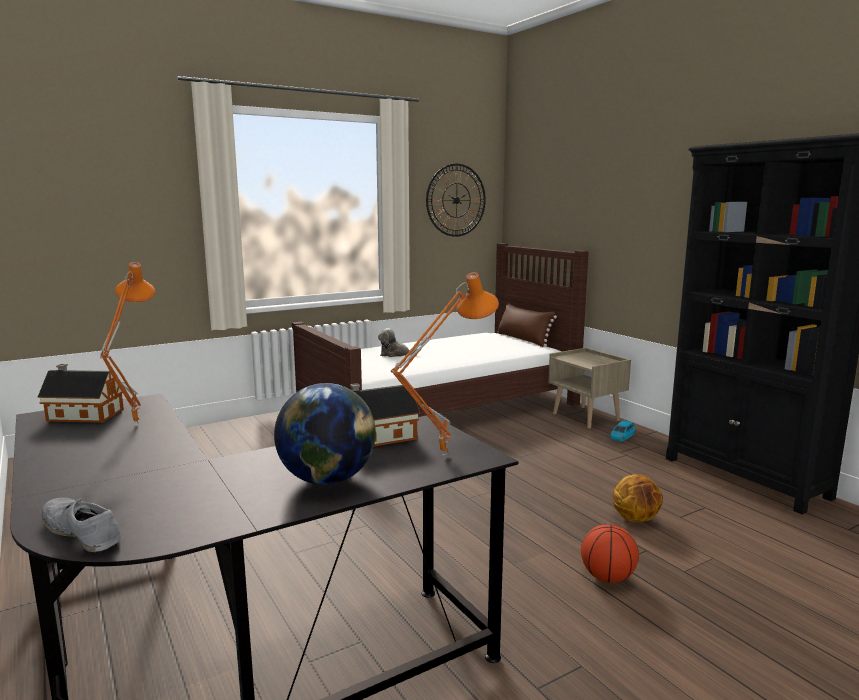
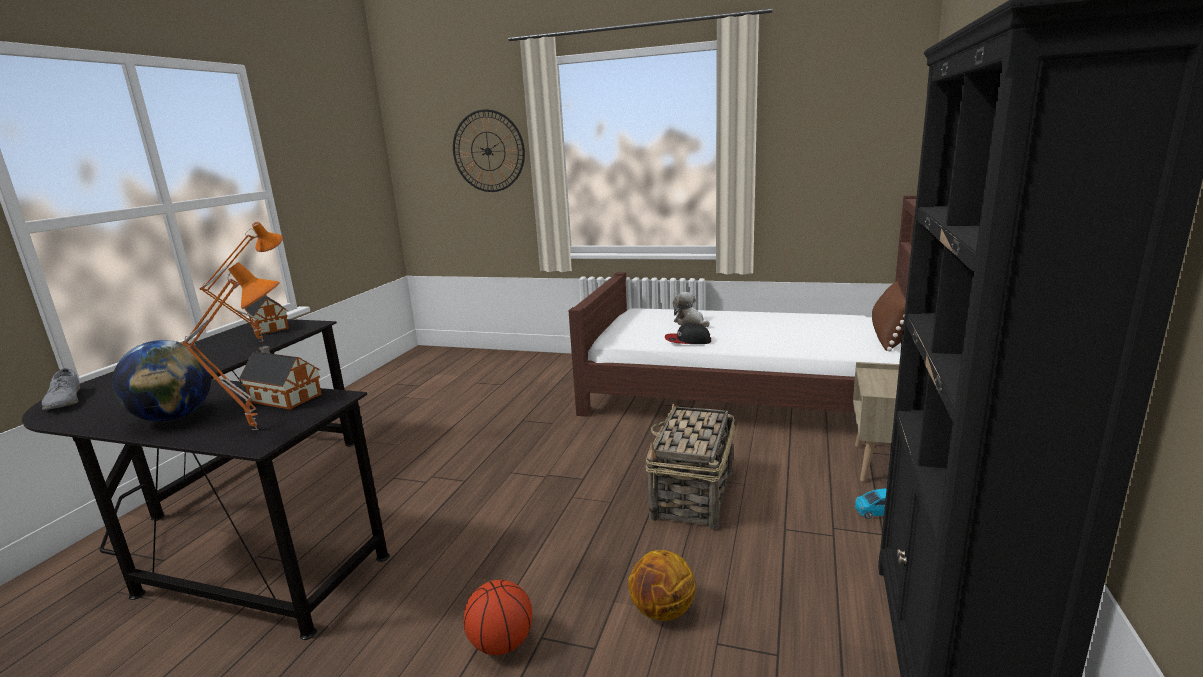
camera: 50 degrees right, 5 degrees up
grey shoe [42,497,121,552] -> grey shoe turned 150 degrees clockwise [42,368,80,410]
wall clock [426,164,486,237] -> wall clock moved to [453,109,525,192]
none -> basket [645,399,735,530]
none -> cap [665,323,711,344]

